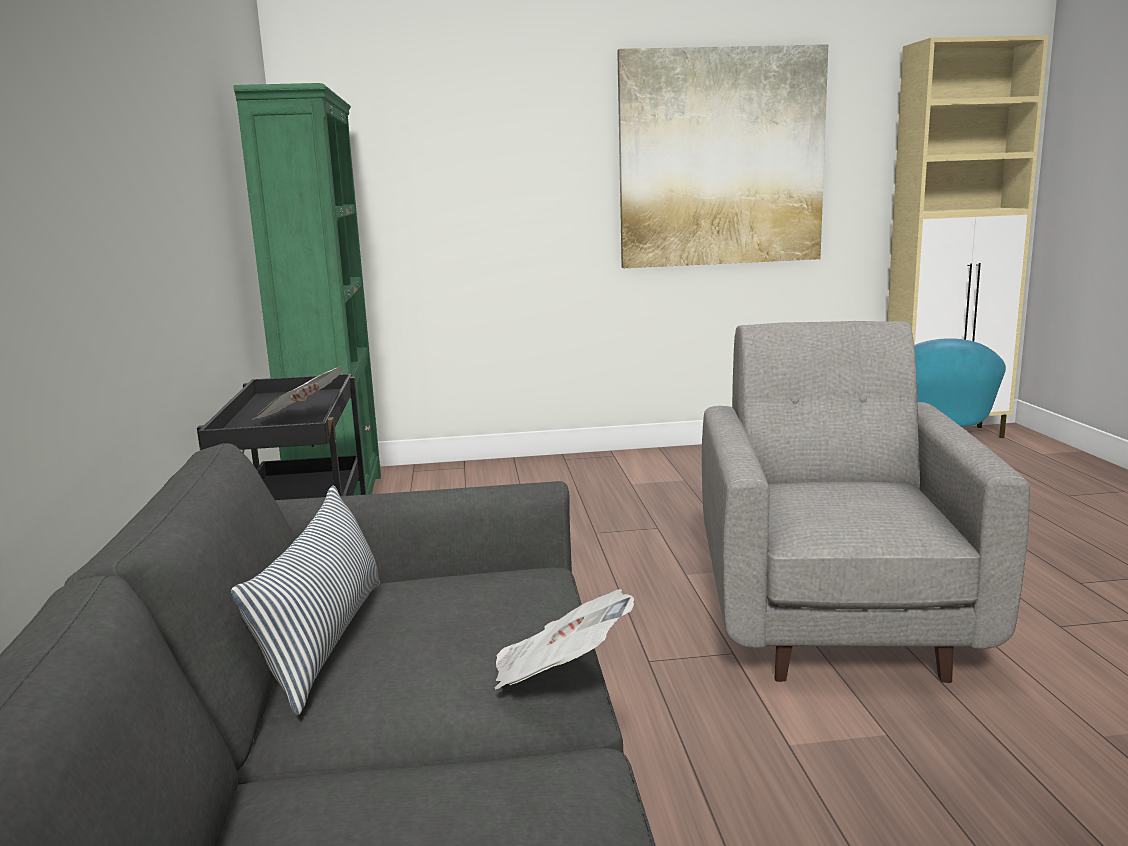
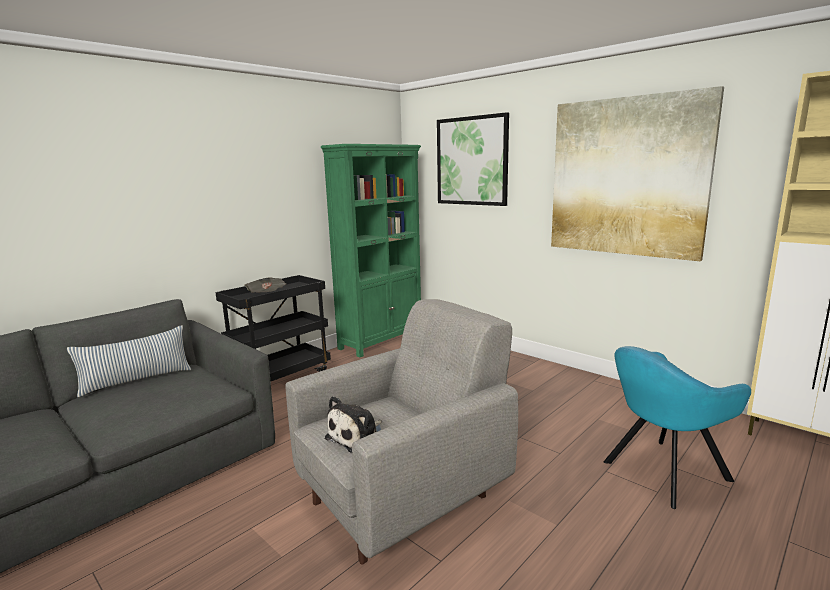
camera: 50 degrees right, 0 degrees up
newspaper [495,589,634,690] -> none
none -> plush toy [325,396,382,453]
none -> picture [437,112,509,206]

